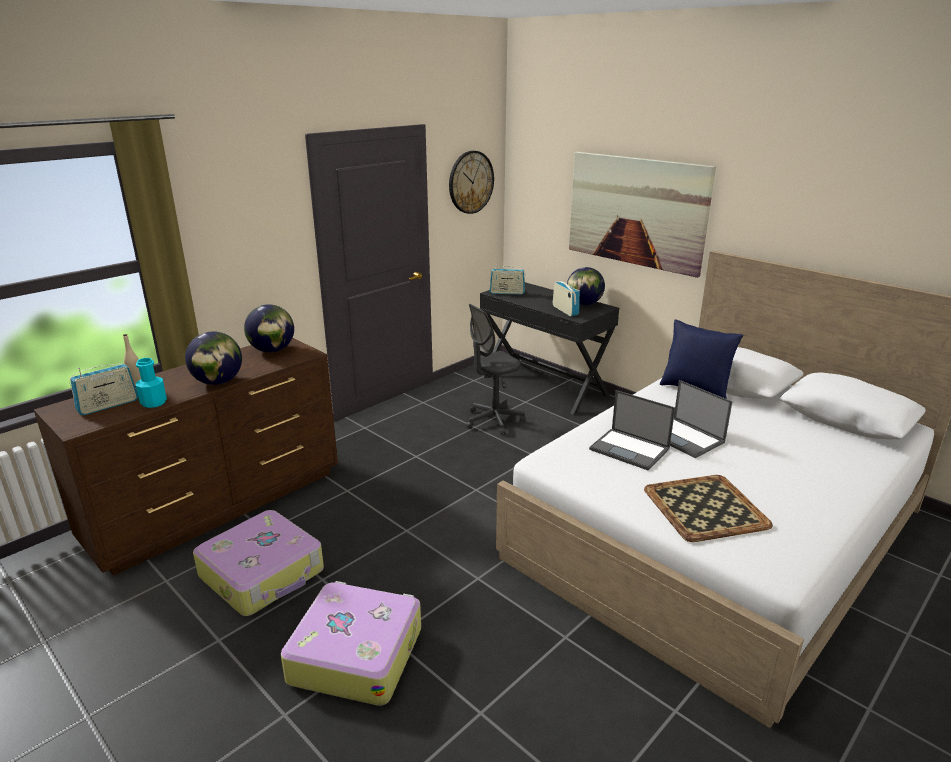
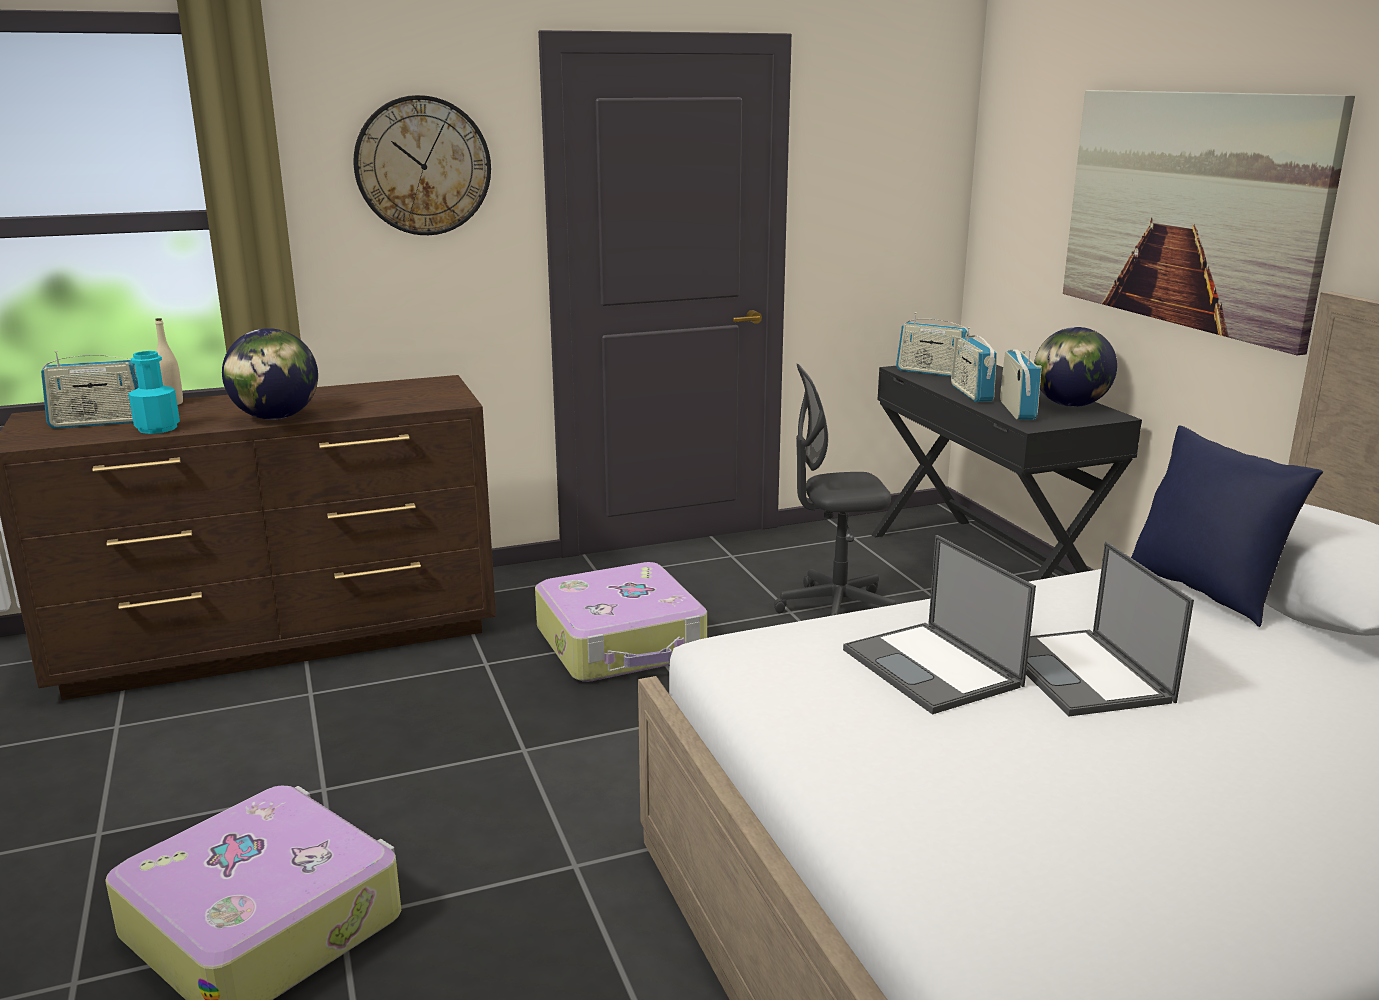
camera: 25 degrees right, 5 degrees down
suitcase [193,510,324,616] -> suitcase moved to [535,562,707,682]
globe [244,304,294,353] -> none
wall clock [449,151,494,214] -> wall clock moved to [353,95,491,235]
tray [644,475,773,542] -> none
none -> radio [951,327,997,402]

